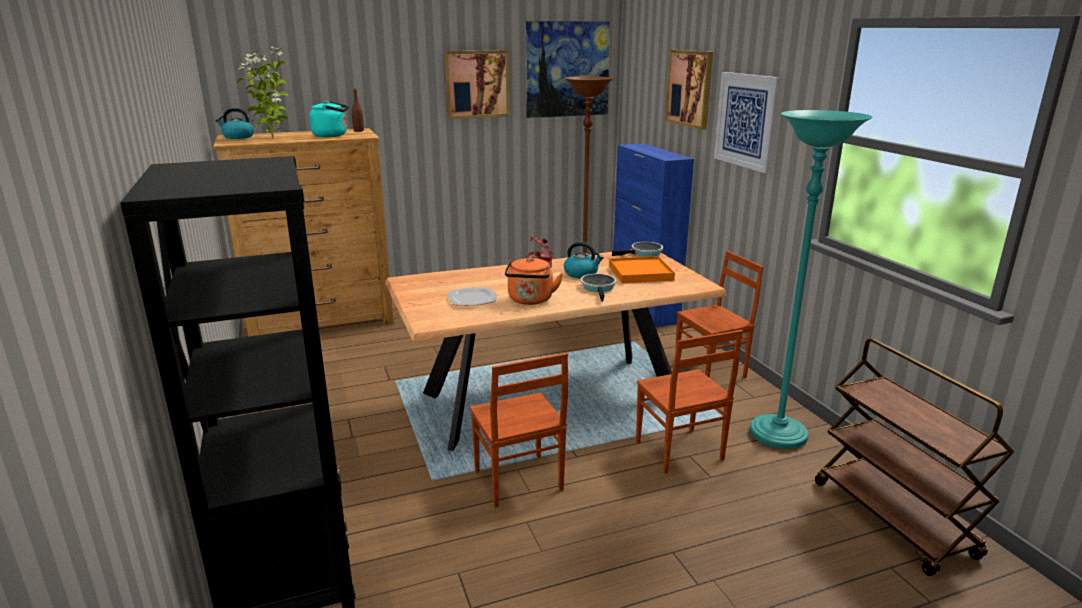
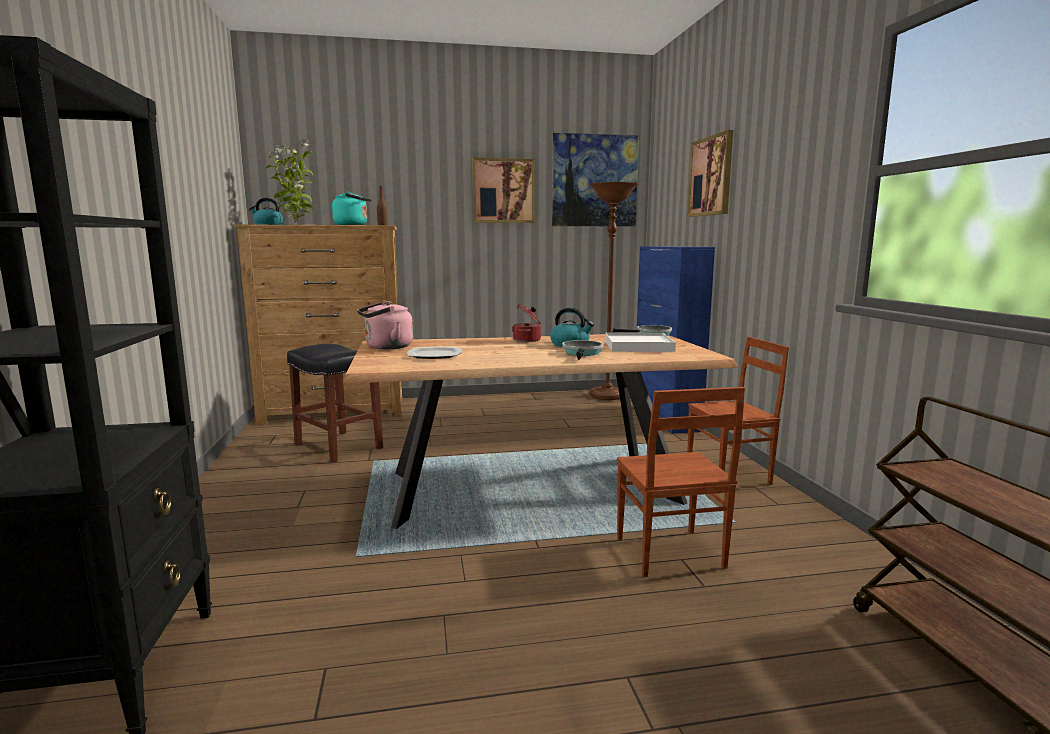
camera: 10 degrees right, 10 degrees down
brown chair [470,353,568,508] -> none
orange kettle [505,257,563,305] -> none
orange tray [609,256,675,283] -> white tray [605,332,676,352]
picture [714,72,781,173] -> none
turquoise floor lamp [750,110,872,449] -> none
none -> black stool [287,344,383,463]
none -> pink kettle [357,301,413,349]

